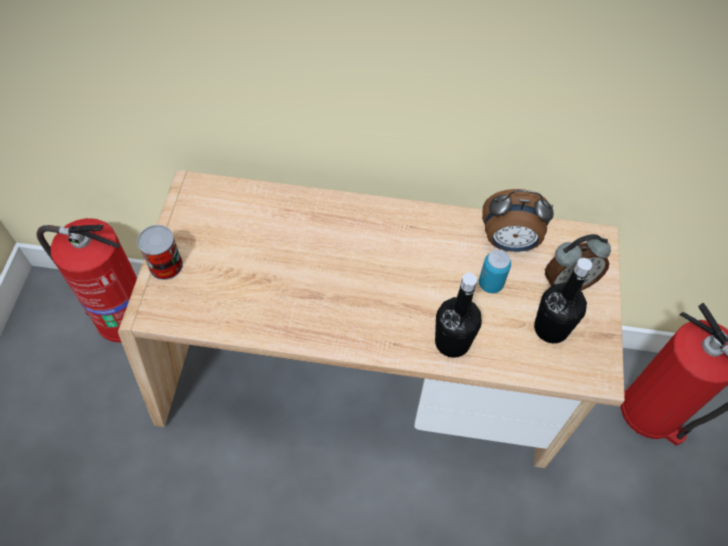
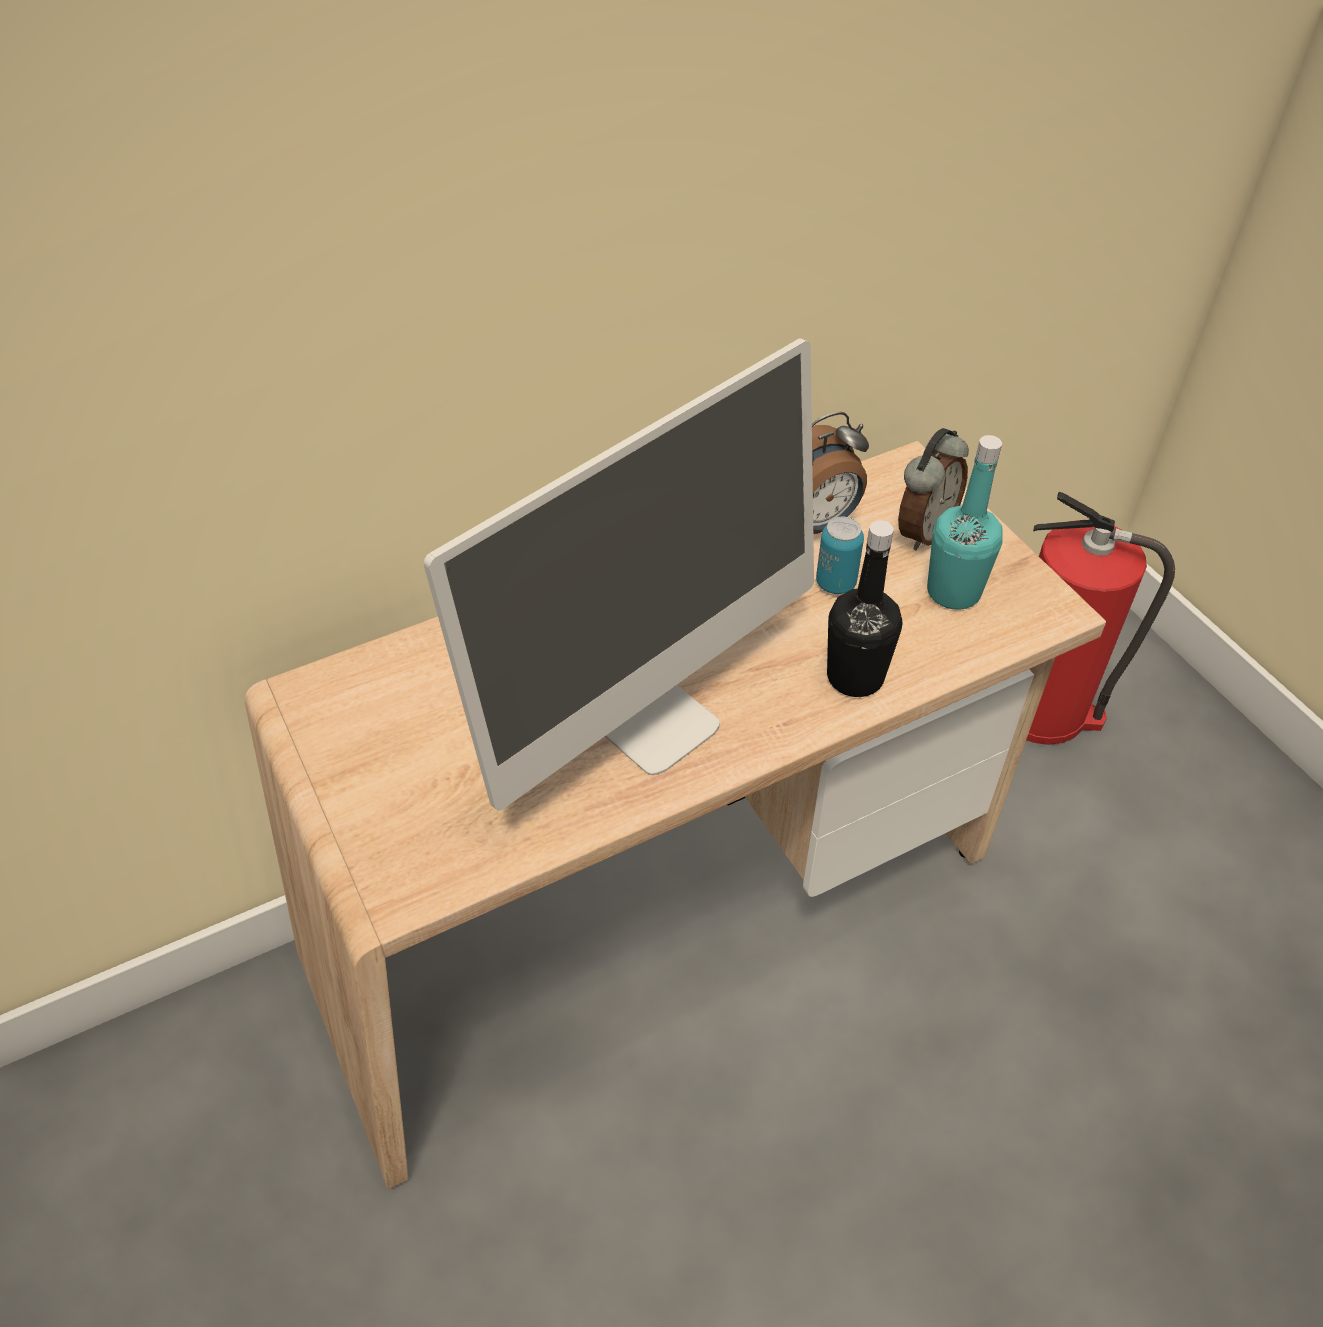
camera: 35 degrees left, 10 degrees down
fire extinguisher [37,218,137,343] -> none
can [137,225,183,280] -> none
black bottle [534,258,592,343] -> turquoise bottle [927,435,1003,610]
none -> monitor [424,338,814,810]

